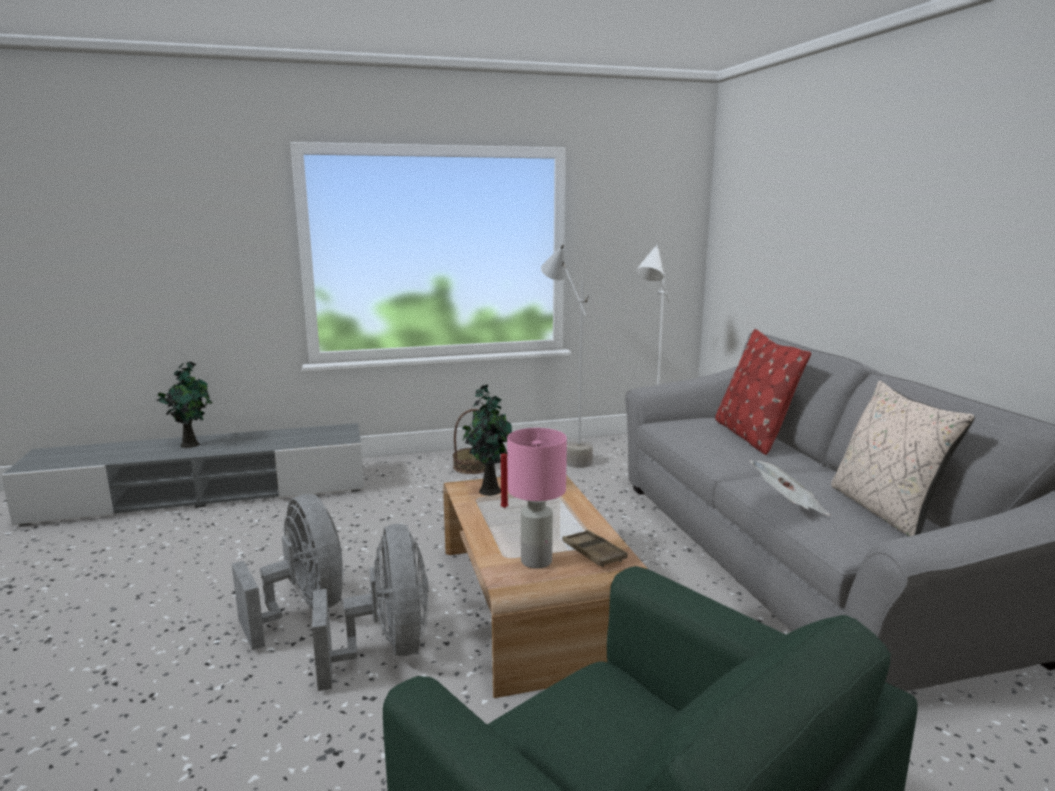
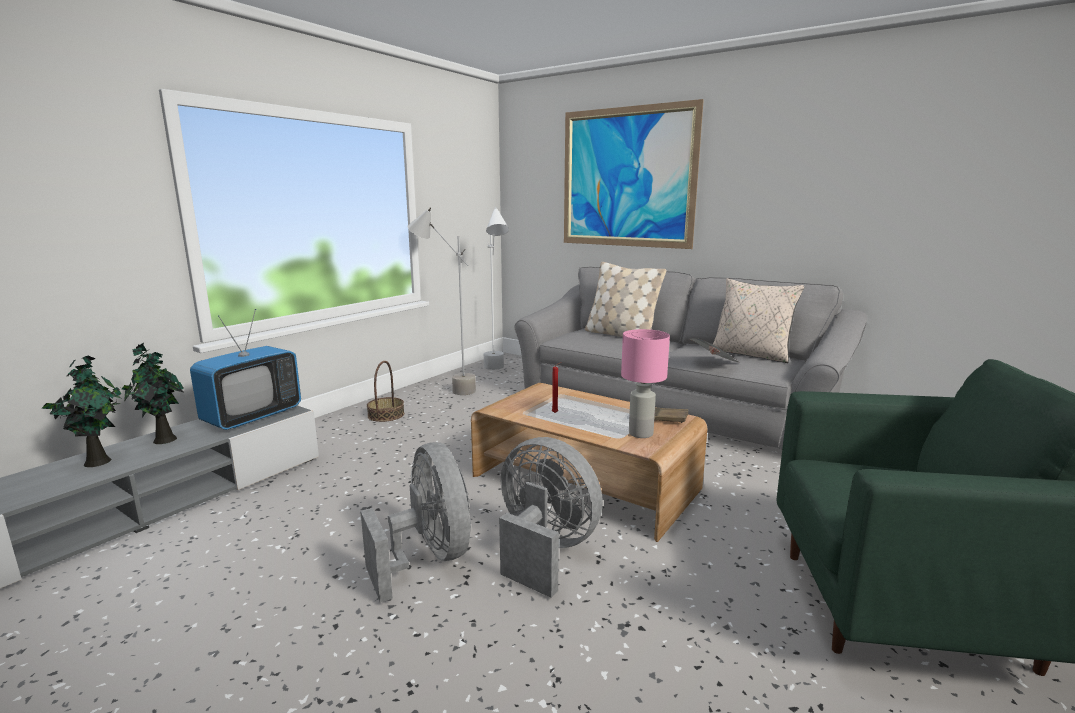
camera: 40 degrees left, 0 degrees up
grey fan [232,494,344,650] -> grey fan turned 45 degrees clockwise [360,442,471,602]
potted plant [462,384,512,496] -> potted plant moved to [122,343,185,444]
red pillow [715,329,811,455] -> beige pillow [585,262,666,337]
none -> television [190,309,301,430]
none -> picture [564,99,704,249]

